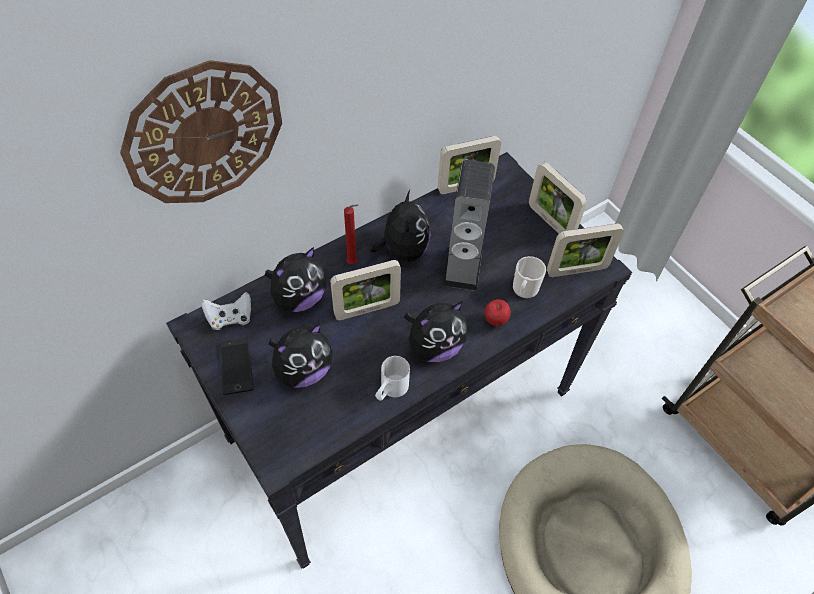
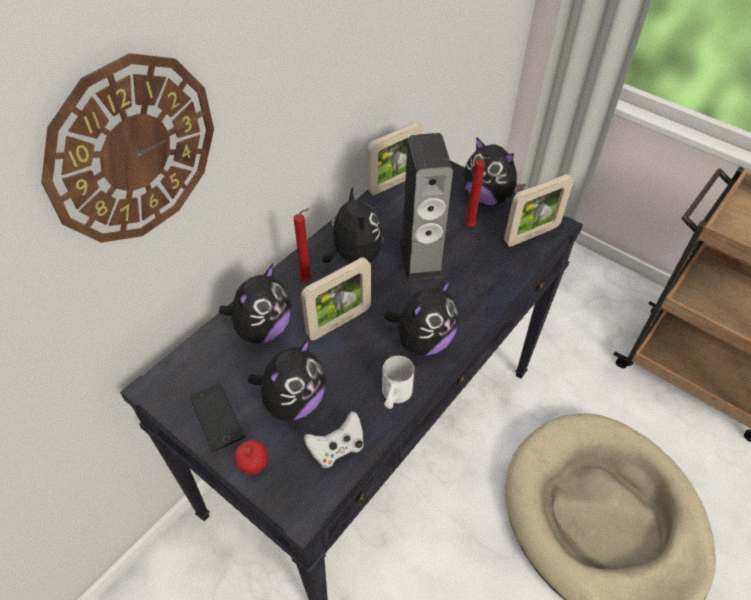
camera: 15 degrees left, 5 degrees down
white game controller [202,292,251,330] -> white game controller moved to [304,411,364,468]
apple [484,299,511,326] -> apple moved to [234,440,268,475]
mug [513,256,546,299] -> none
picture frame [529,162,587,233] -> plush toy [463,138,526,205]
none -> red candle [465,157,491,227]

